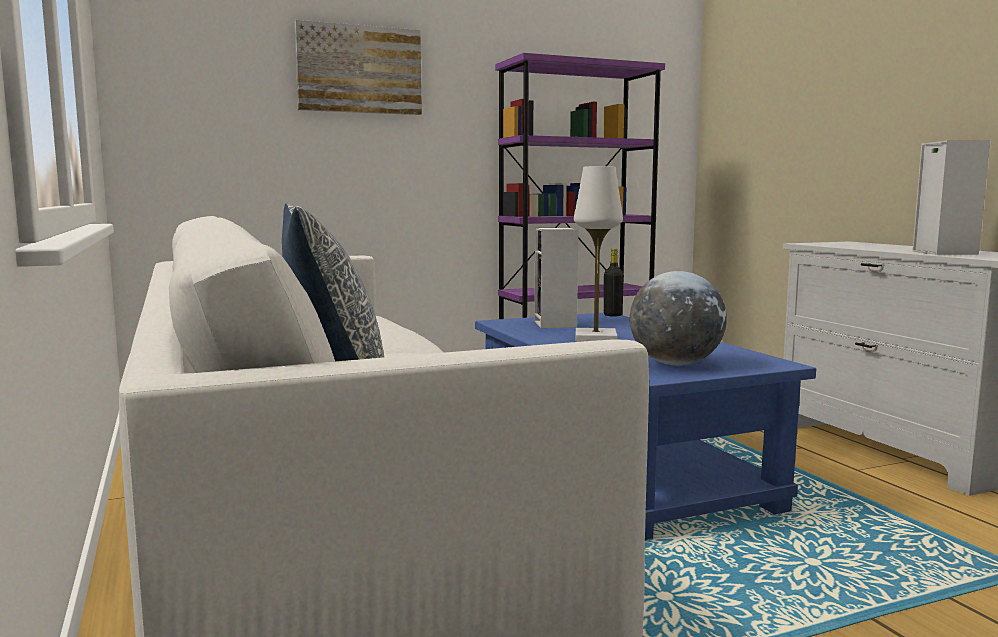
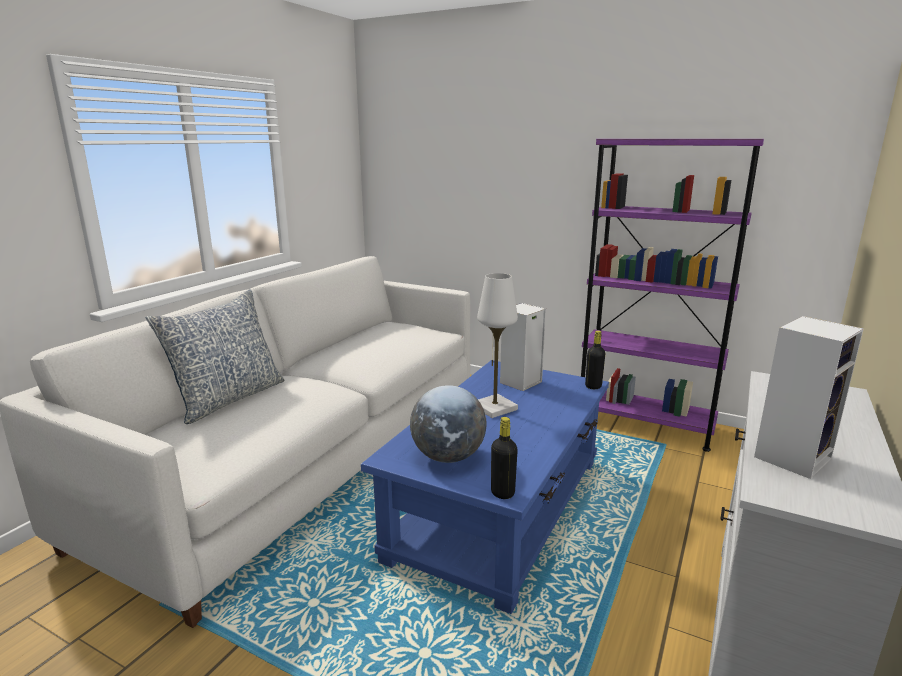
camera: 50 degrees right, 10 degrees up
picture [295,20,422,115] -> none
none -> black bottle [491,417,518,499]

